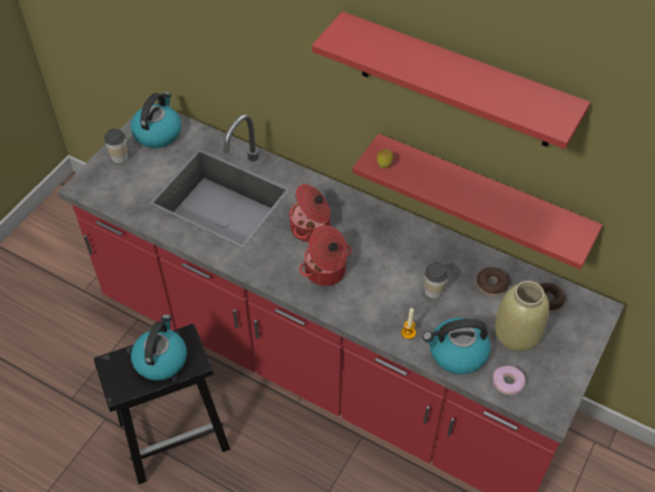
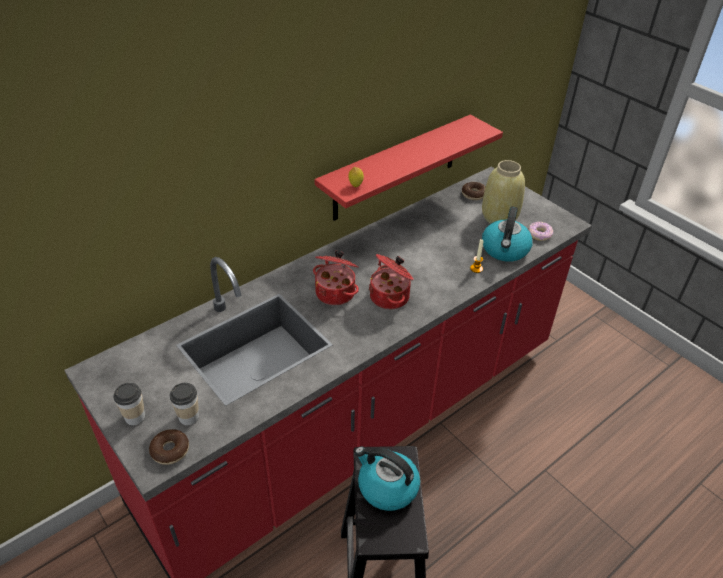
camera: 70 degrees left, 10 degrees down
kettle [130,92,181,148] -> none
red shelf [312,11,590,149] -> none
cup [425,262,448,299] -> cup moved to [170,383,199,425]
donut [477,267,509,296] -> donut moved to [149,429,189,465]

